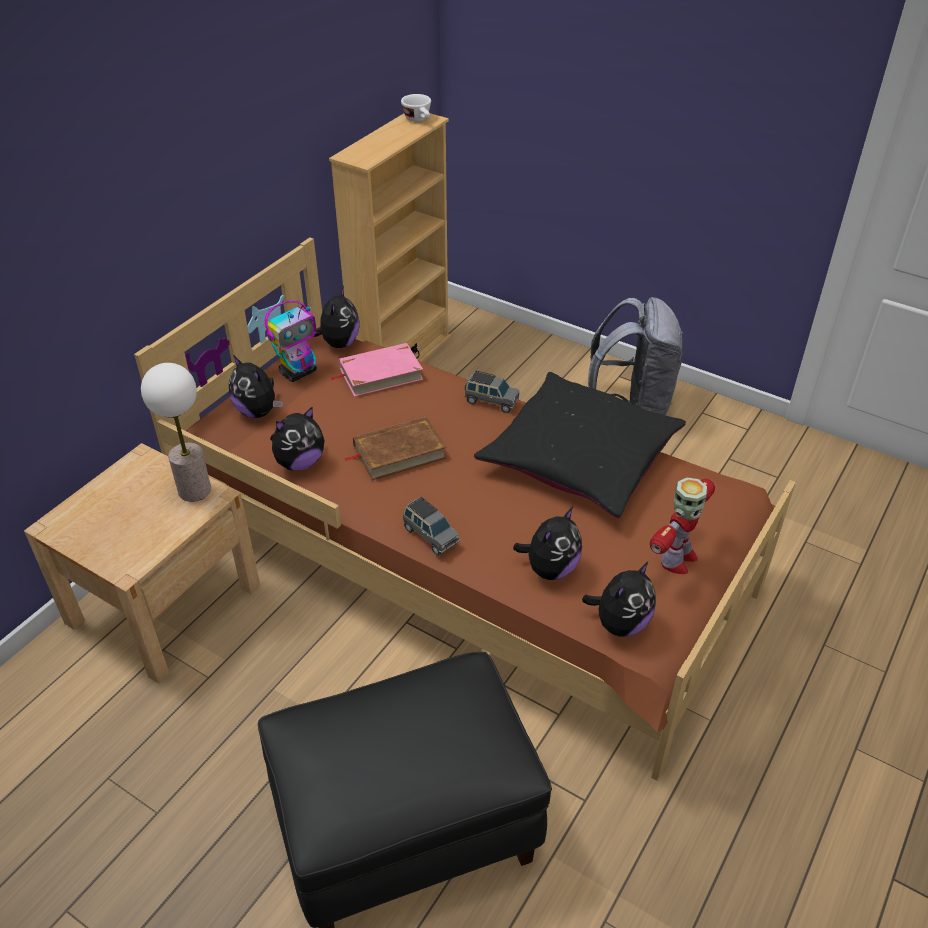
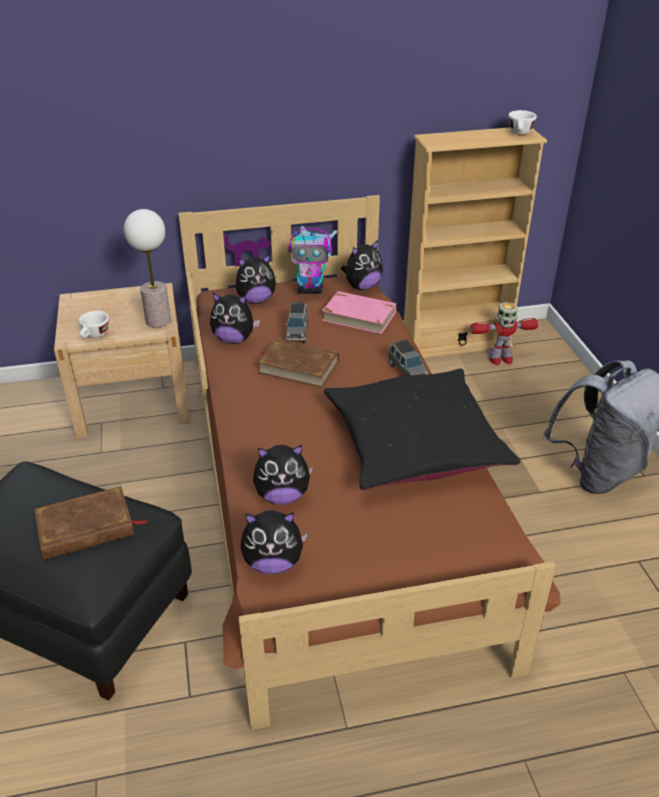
camera: 45 degrees right, 5 degrees down
plush toy [229,355,283,418] -> plush toy turned 105 degrees counterclockwise [236,254,276,304]
grey toy car [403,497,460,556] -> grey toy car moved to [286,302,308,343]
toy robot [650,477,715,574] -> toy robot moved to [470,302,539,365]
none -> brown book [34,486,147,560]
none -> white cup [79,311,109,338]

